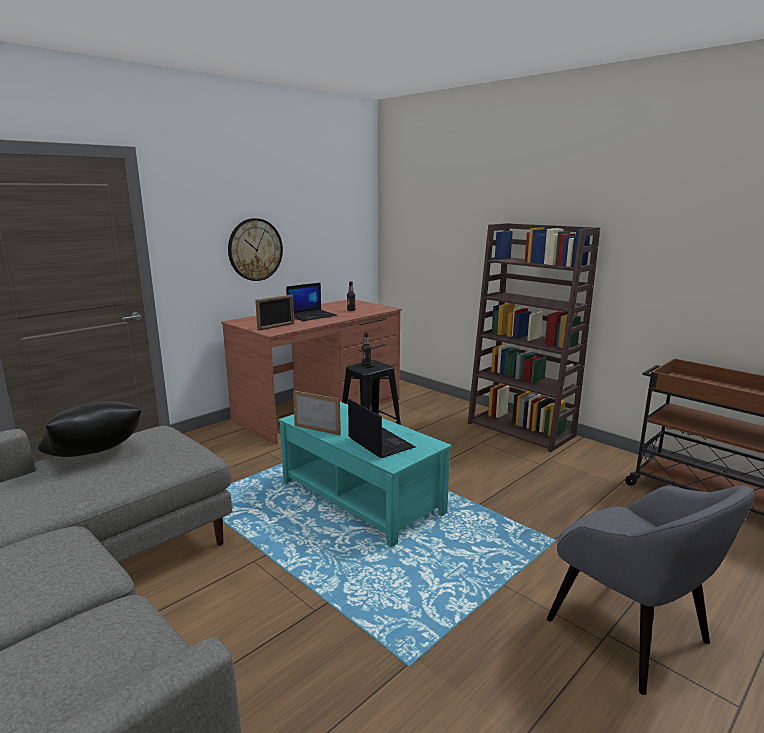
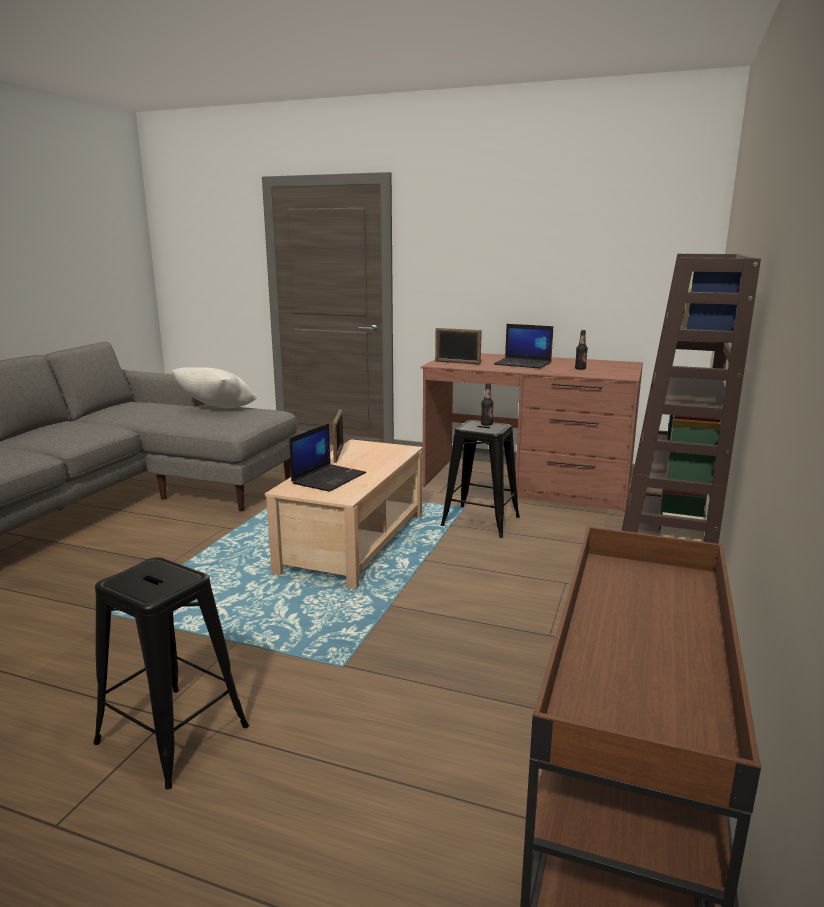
camera: 65 degrees right, 0 degrees up
black pillow [38,401,141,457] -> white pillow [172,367,257,408]
wall clock [228,218,283,281] -> none
turquoise coffee table [279,402,452,547] -> beige coffee table [265,439,423,589]
grey armchair [547,485,755,695] -> black stool [93,557,249,789]

